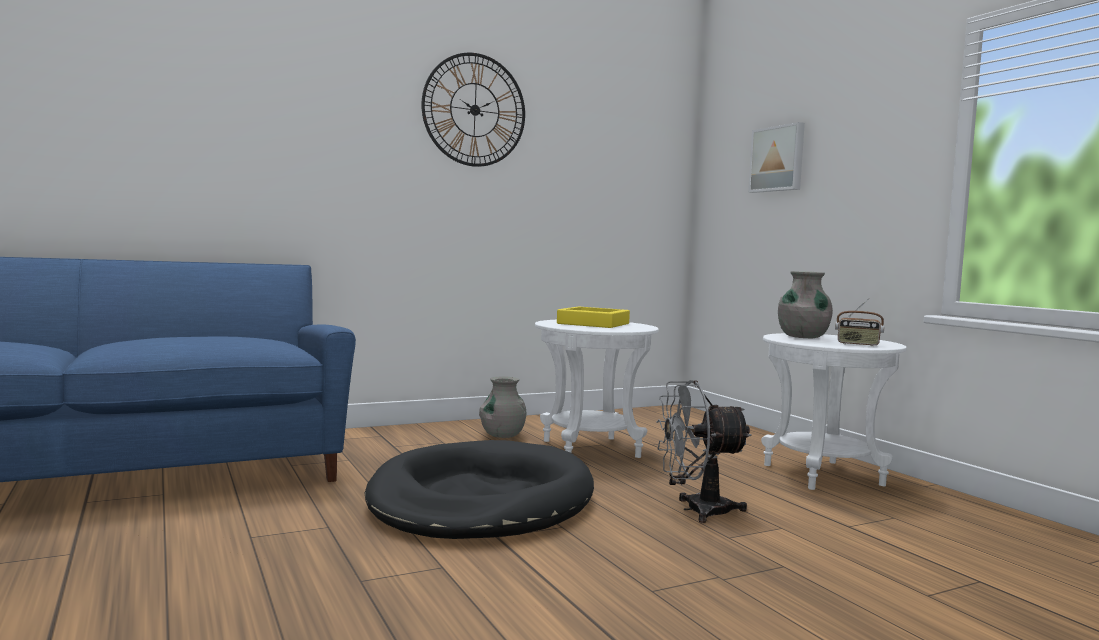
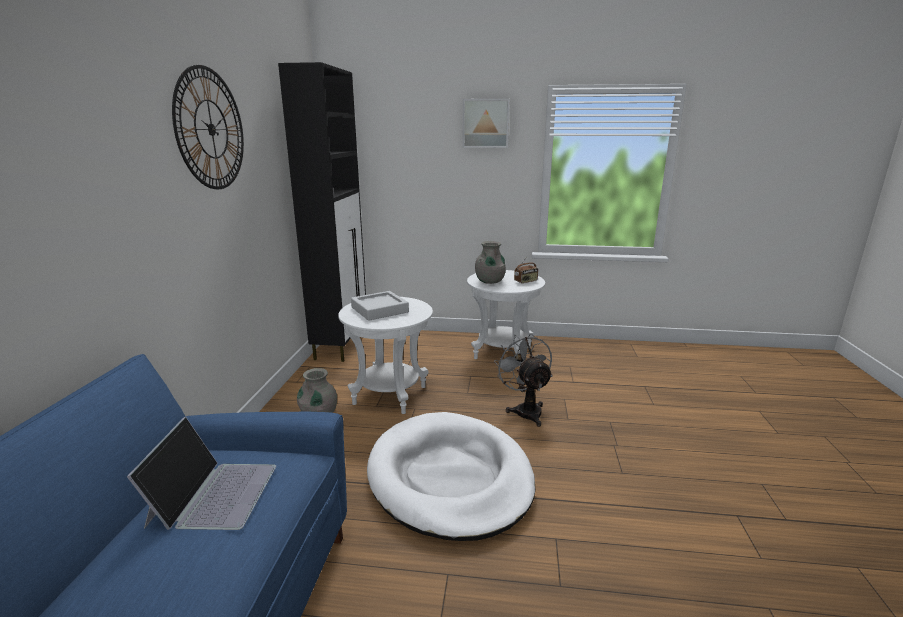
camera: 55 degrees left, 15 degrees up
black dog bed [365,440,594,539] -> white dog bed [367,412,536,541]
yellow tray [557,307,630,328] -> grey tray [351,291,409,321]
grey fan [656,380,752,523] -> grey fan turned 135 degrees clockwise [494,334,553,427]
picture [748,122,805,193] -> picture moved to [463,99,510,148]
none -> laptop [127,417,276,530]
none -> black cabinet [278,62,366,362]

